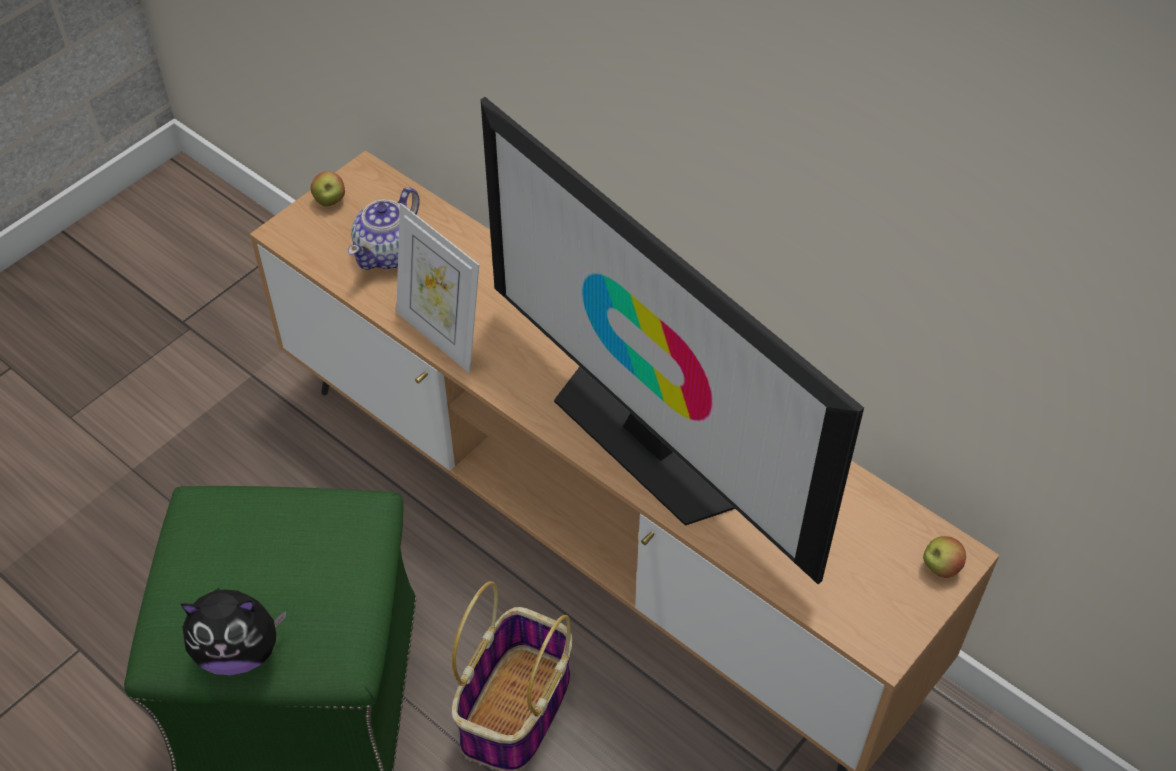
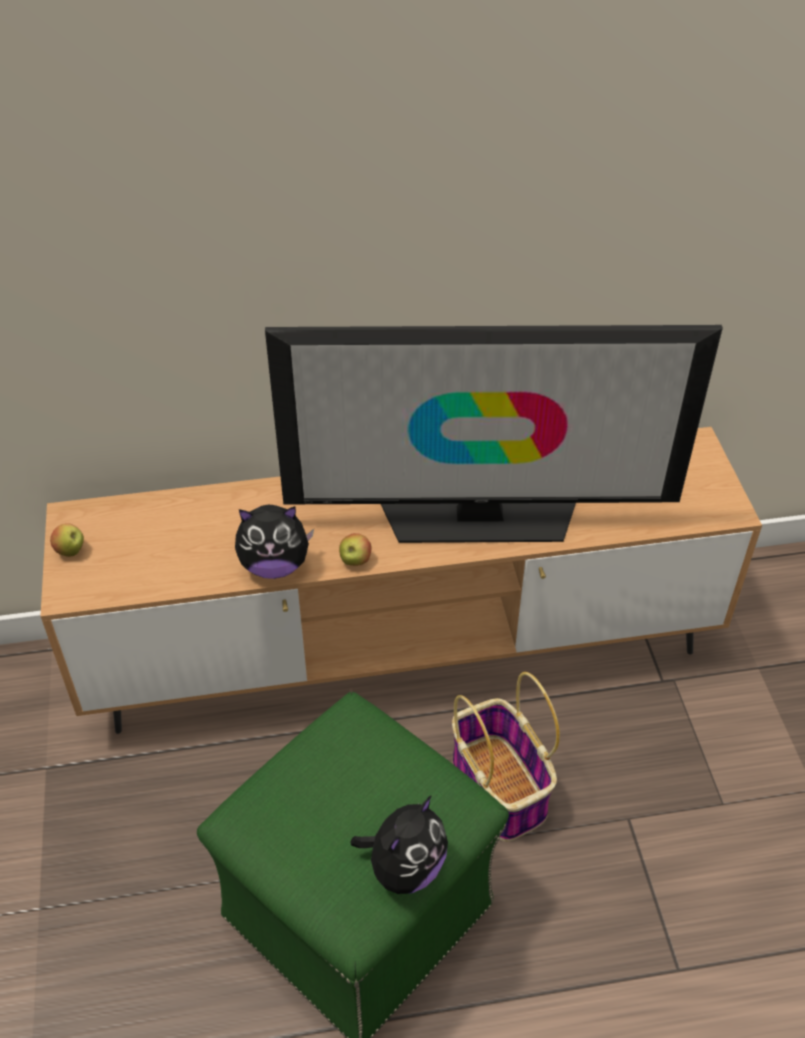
camera: 50 degrees left, 5 degrees down
teapot [348,187,420,270] -> none
picture frame [396,203,479,373] -> plush toy [235,505,314,579]
apple [923,536,966,578] -> apple moved to [339,533,371,566]

